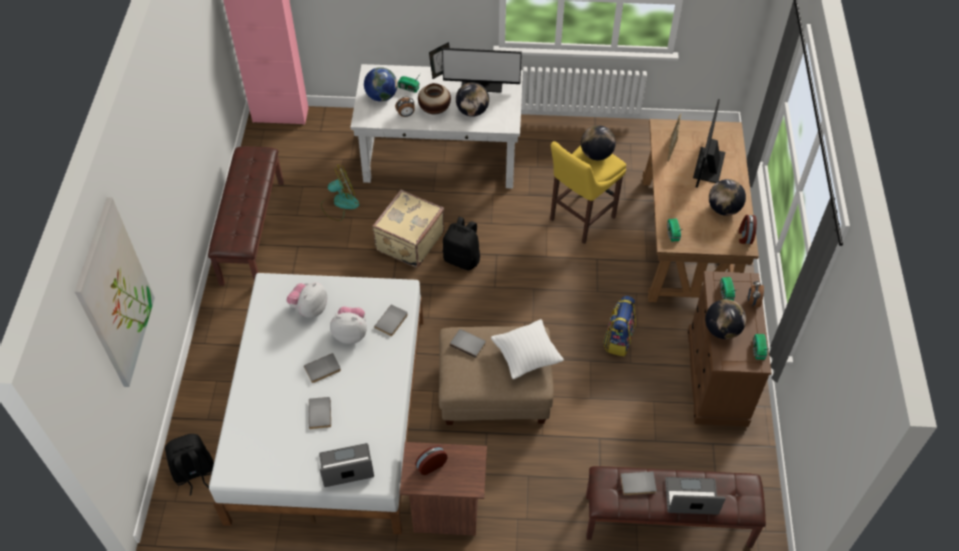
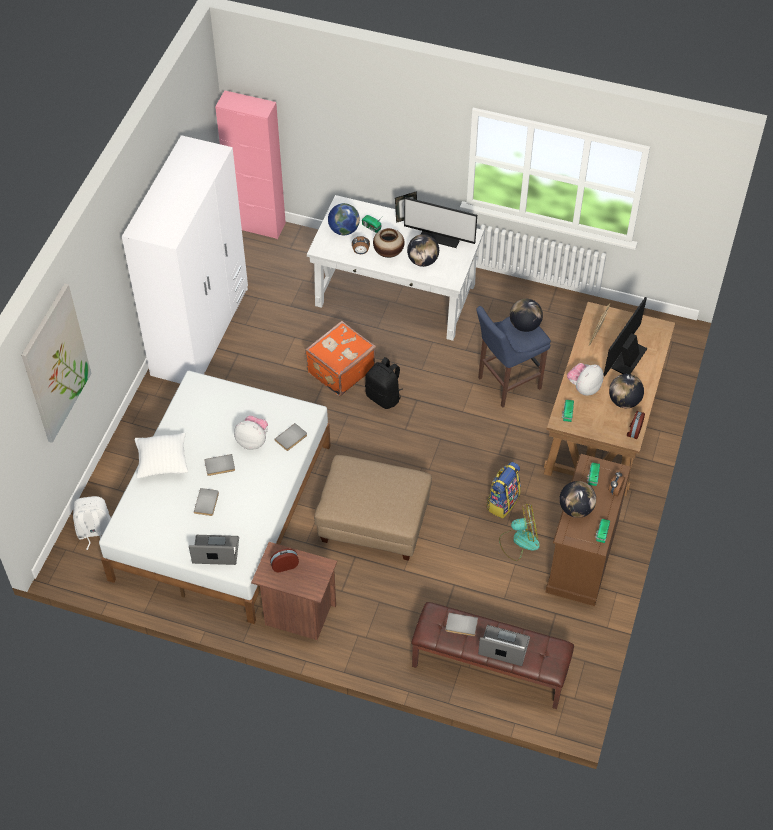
camera: 15 degrees right, 0 degrees up
black backpack [165,434,214,495] -> white backpack [73,496,111,550]
brown bench [208,146,284,286] -> white wardrobe [122,135,248,383]
plush toy [287,282,327,318] -> plush toy moved to [567,363,604,396]
fan [321,165,360,221] -> fan moved to [499,503,540,561]
beige suitcase [372,190,444,268] -> orange suitcase [305,321,376,396]
grey book [450,329,486,358] -> none
white pillow [491,319,564,379] -> white pillow moved to [134,433,188,478]
yellow stool [550,141,626,244] -> blue stool [476,306,551,408]

